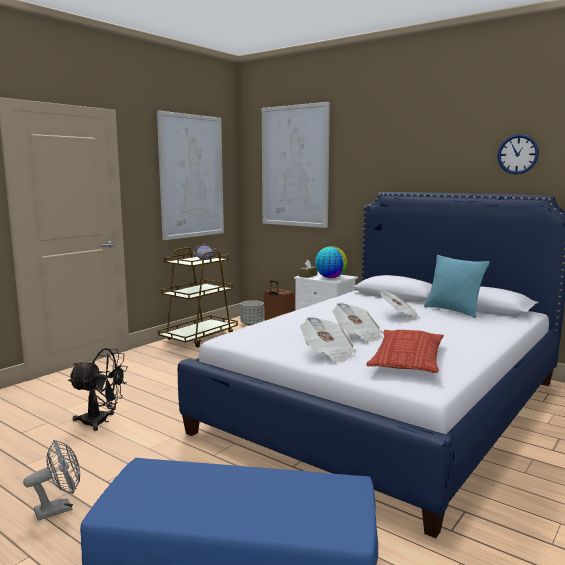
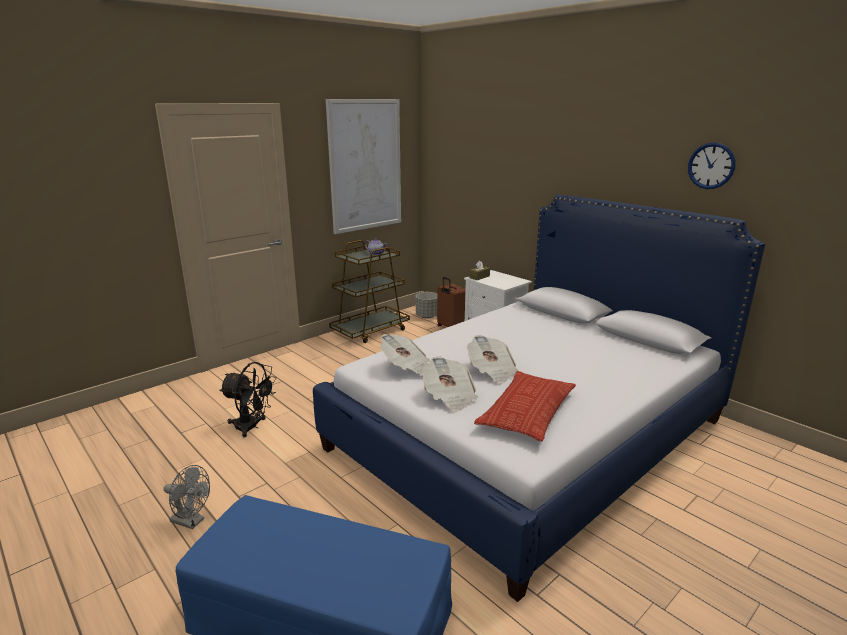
camera: 10 degrees right, 10 degrees up
grey fan [23,440,80,521] -> grey fan turned 45 degrees clockwise [164,465,210,529]
picture [262,102,330,228] -> none
globe [315,246,347,278] -> none
newspaper [377,290,421,319] -> newspaper moved to [380,334,430,375]
turquoise pillow [424,255,490,318] -> none

